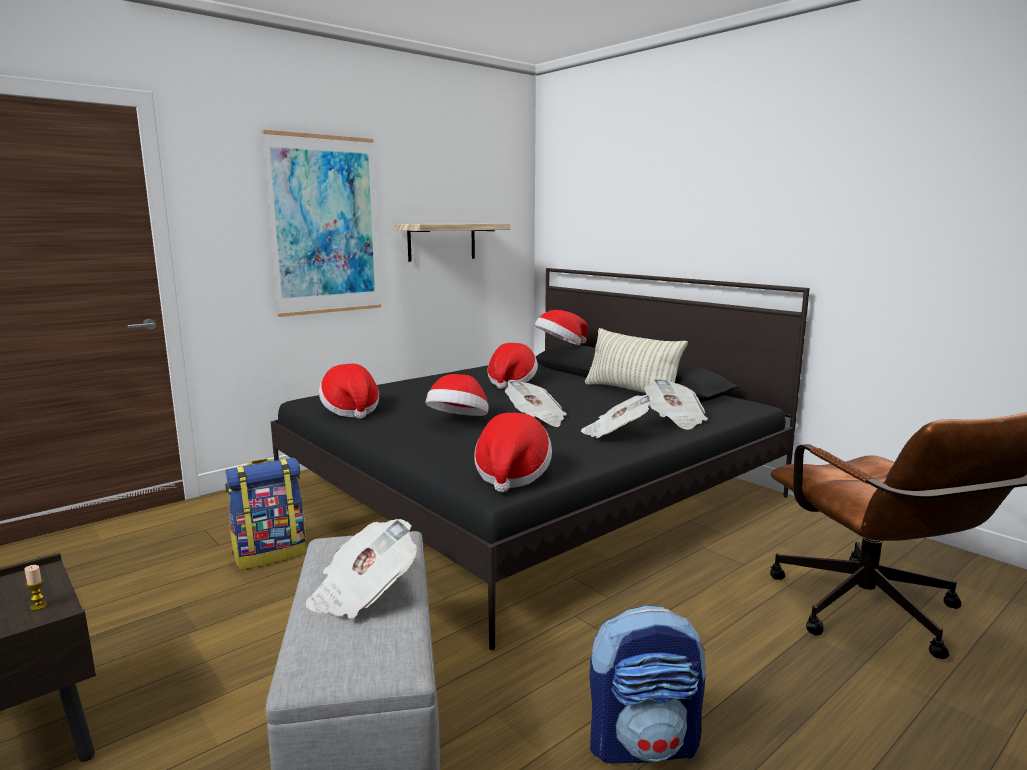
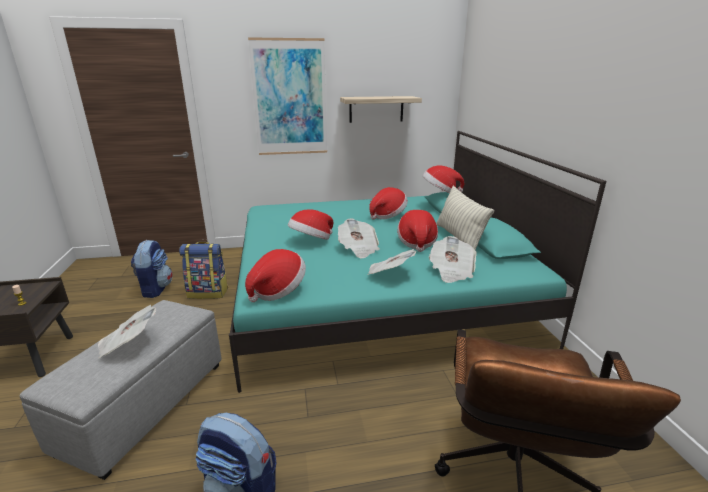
camera: 30 degrees right, 10 degrees up
black bed [271,268,810,650] -> turquoise bed [229,131,606,393]
hat [319,364,379,419] -> hat moved to [397,210,438,252]
none -> backpack [131,240,173,298]

